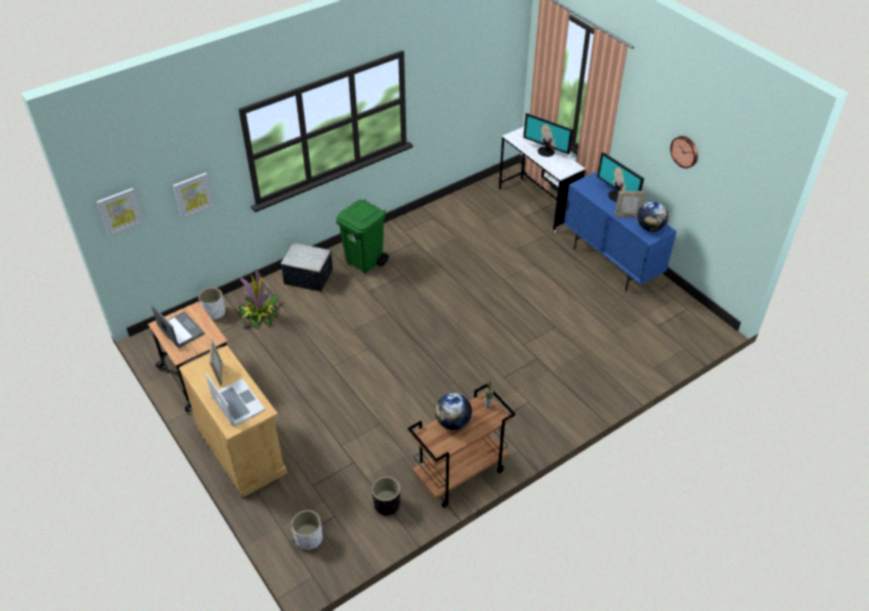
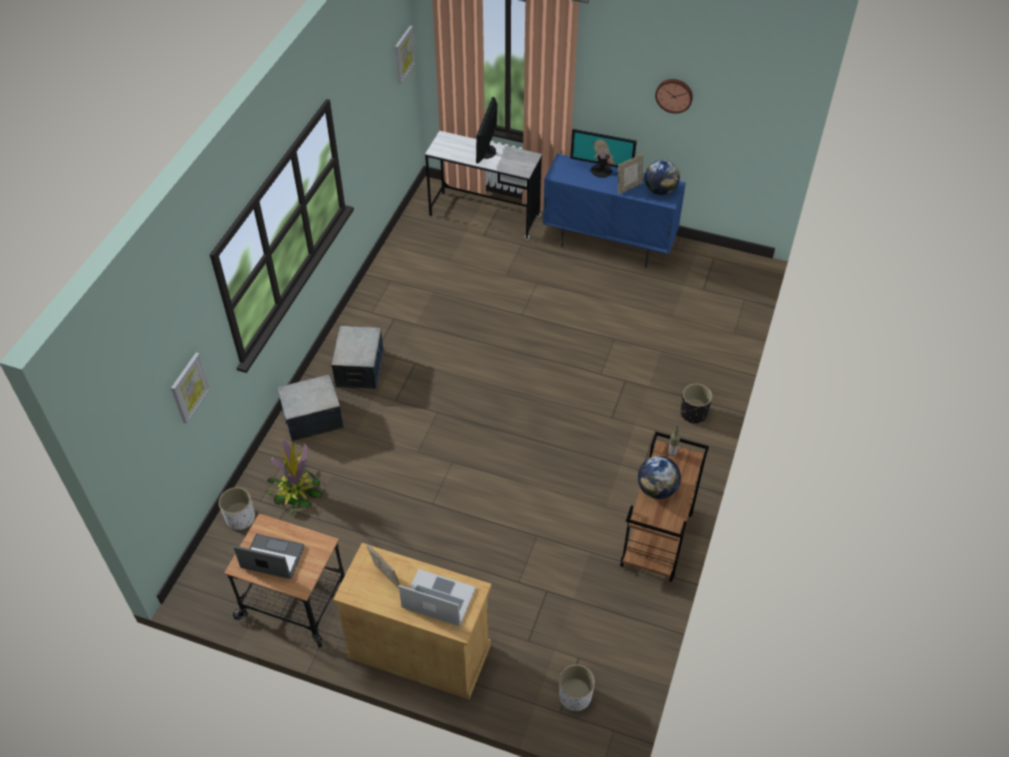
camera: 35 degrees left, 5 degrees up
picture [97,188,143,236] -> picture moved to [395,26,416,84]
green trash can [336,199,389,273] -> storage box [331,326,384,389]
black planter [372,477,400,516] -> black planter moved to [680,384,713,423]
monitor [523,113,573,157] -> monitor turned 105 degrees clockwise [476,97,497,163]

